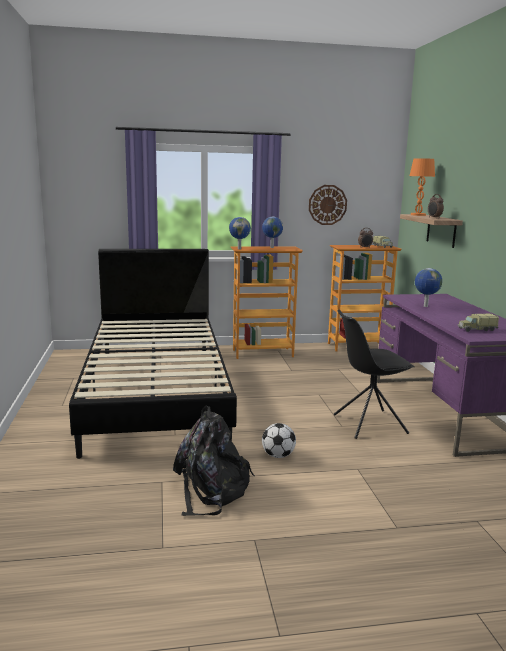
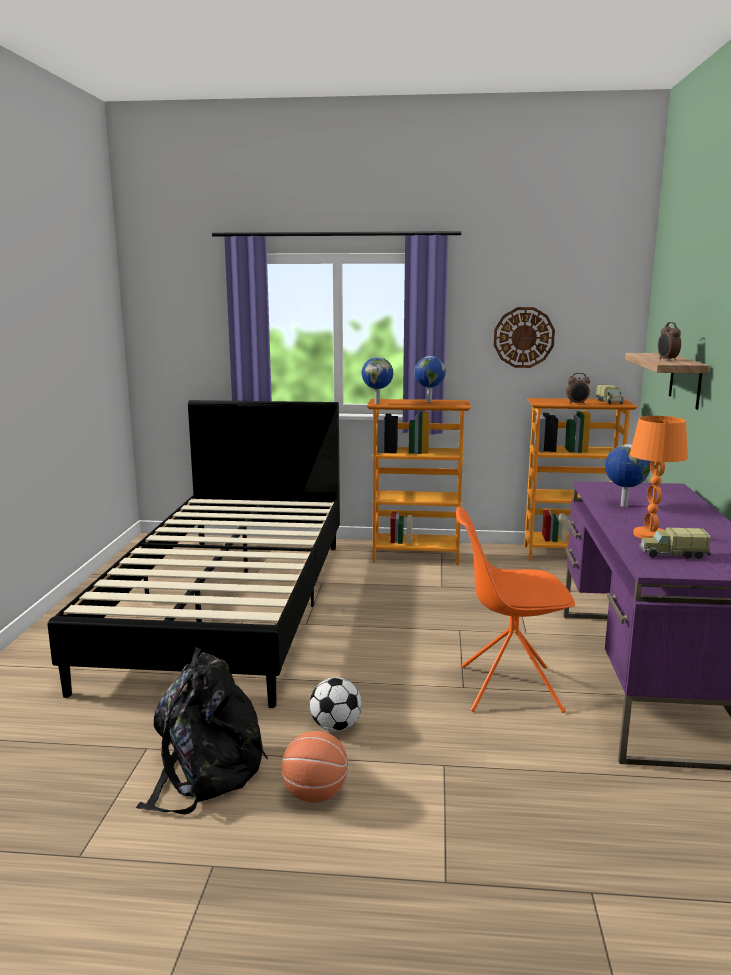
camera: 15 degrees right, 0 degrees up
black chair [334,310,414,439] -> orange chair [456,507,575,713]
orange table lamp [409,158,435,216] -> orange table lamp moved to [630,416,688,539]
none -> basketball [282,731,348,803]

